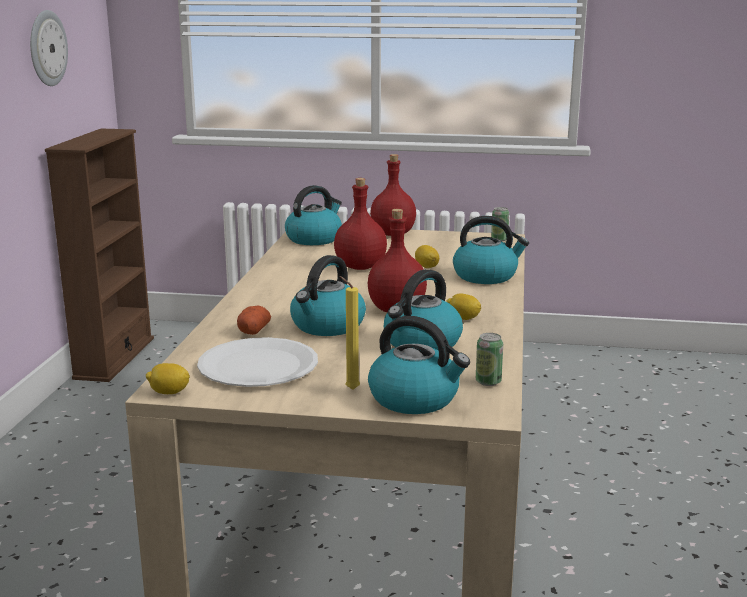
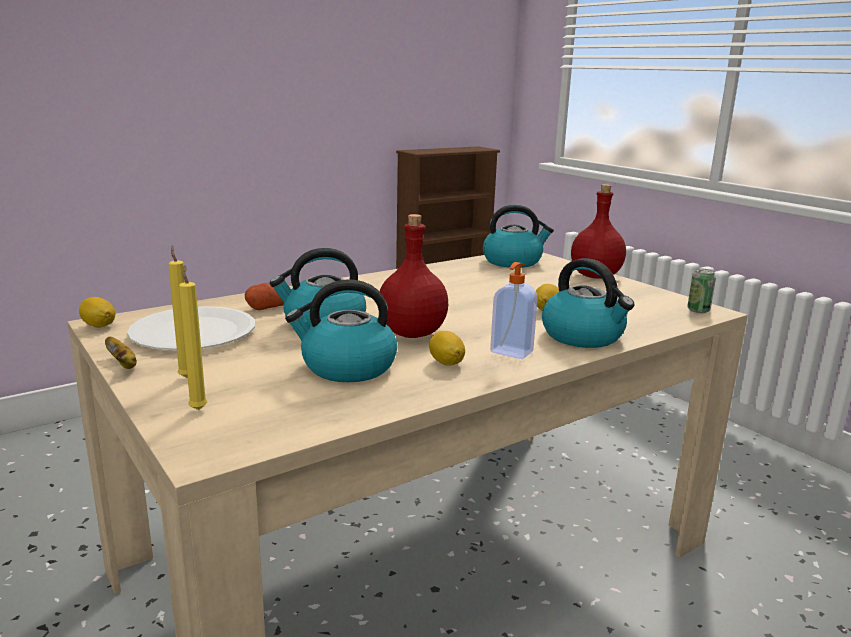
camera: 45 degrees right, 0 degrees up
wall clock [30,10,68,86] -> none
red bottle [334,178,387,270] -> none
kettle [368,316,470,414] -> yellow candle [179,265,207,410]
can [476,333,503,386] -> none
none -> banana [105,337,137,369]
none -> soap dispenser [490,262,538,359]

